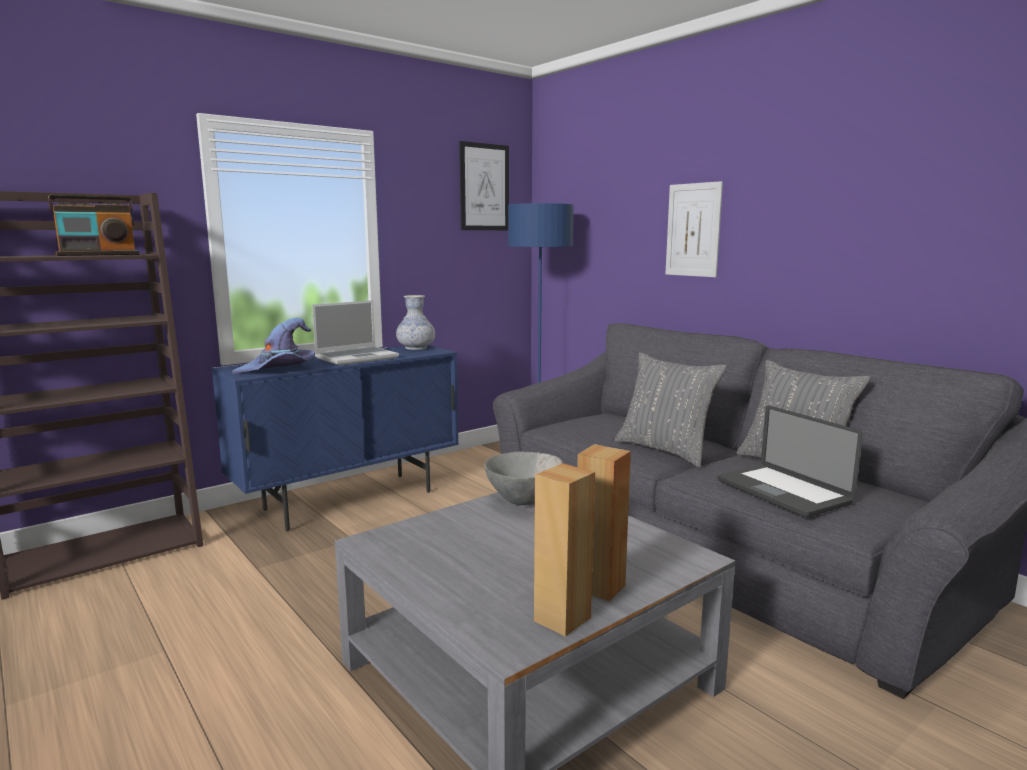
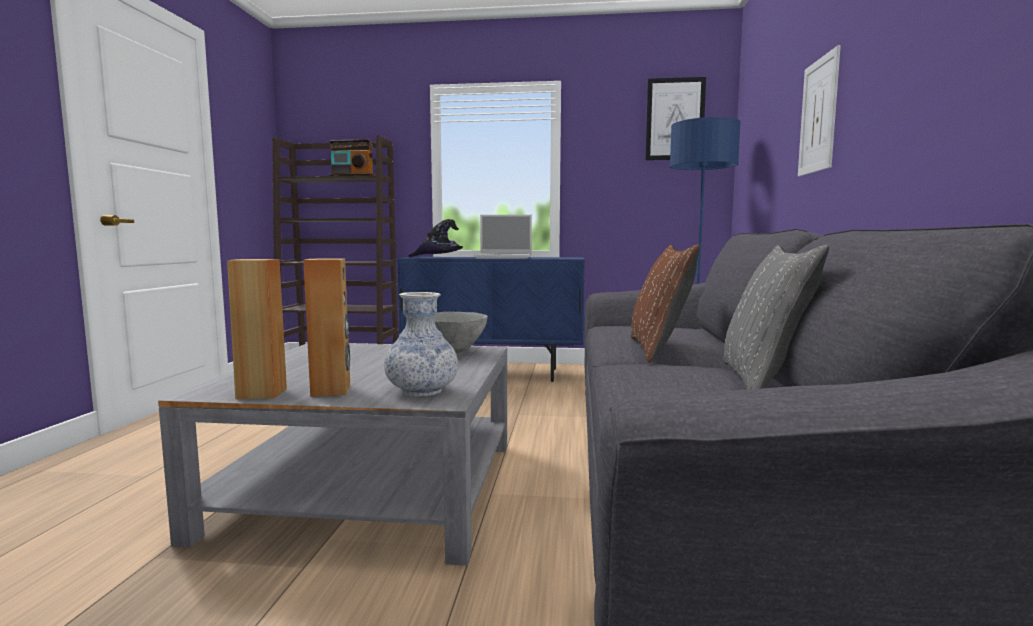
camera: 45 degrees right, 5 degrees down
purple hat [232,318,315,374] -> black hat [408,219,463,257]
vase [396,295,435,350] -> vase moved to [384,292,458,397]
grey pillow [615,352,727,468] -> brown pillow [631,245,700,363]
laptop [717,405,863,517] -> none

